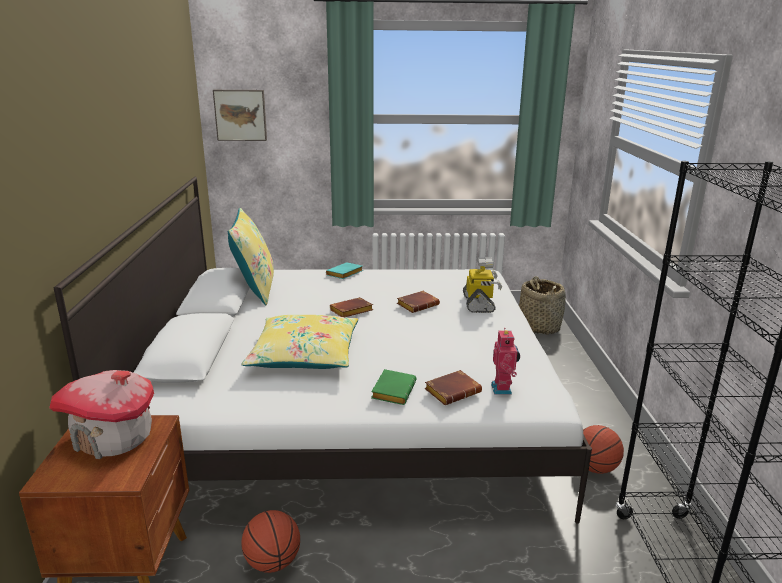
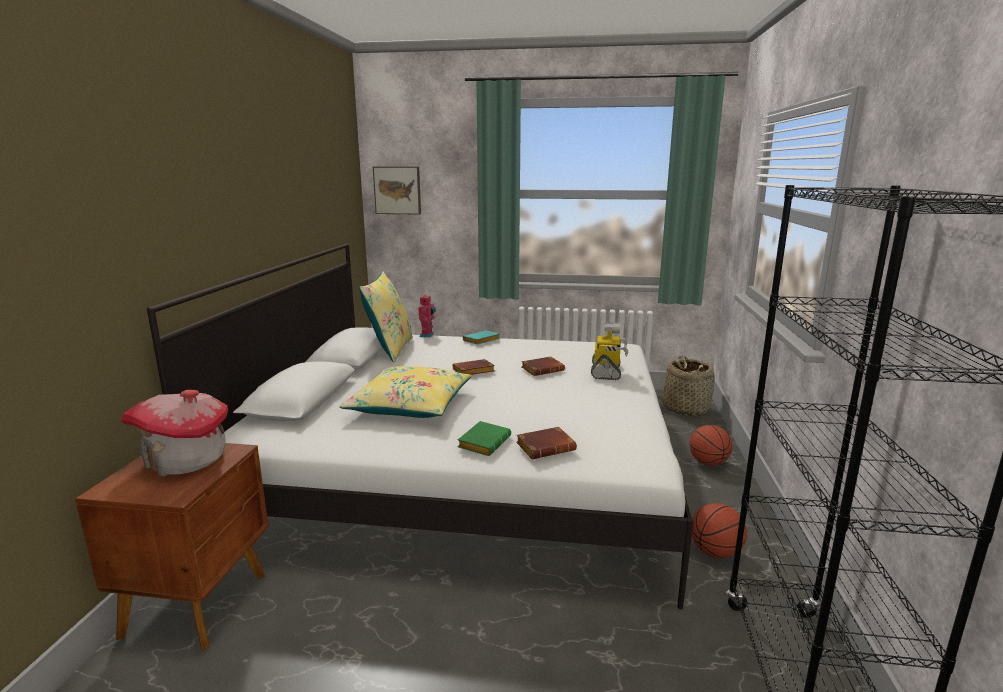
camera: 10 degrees right, 5 degrees down
basketball [241,510,300,573] -> basketball moved to [689,425,732,466]
toy robot [491,328,520,394] -> toy robot moved to [418,294,436,337]

